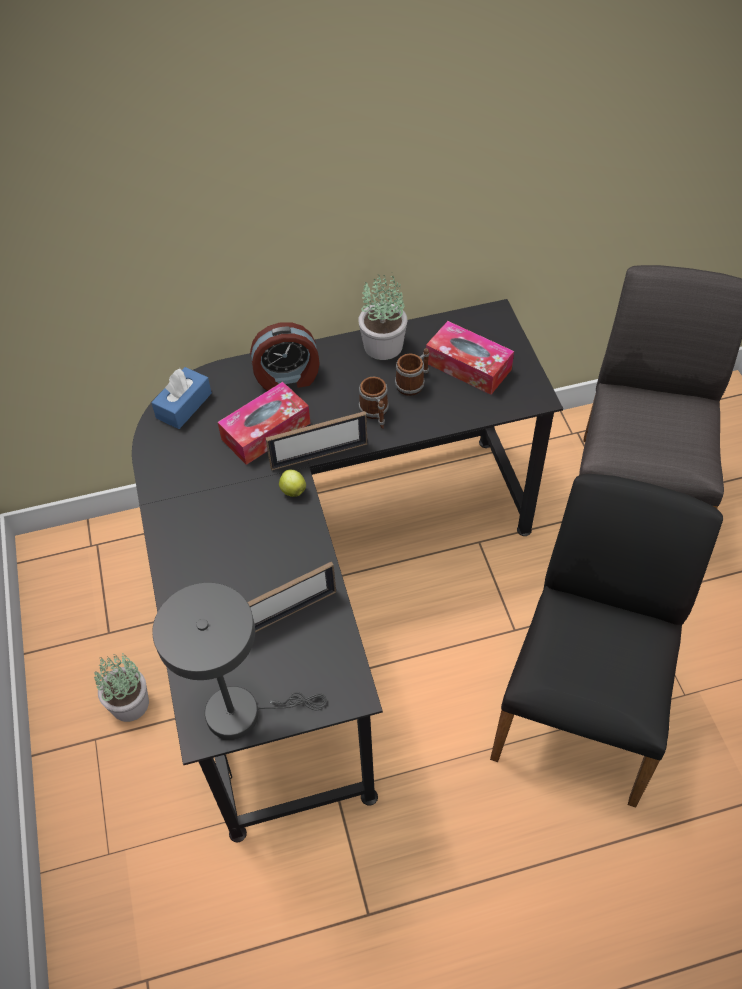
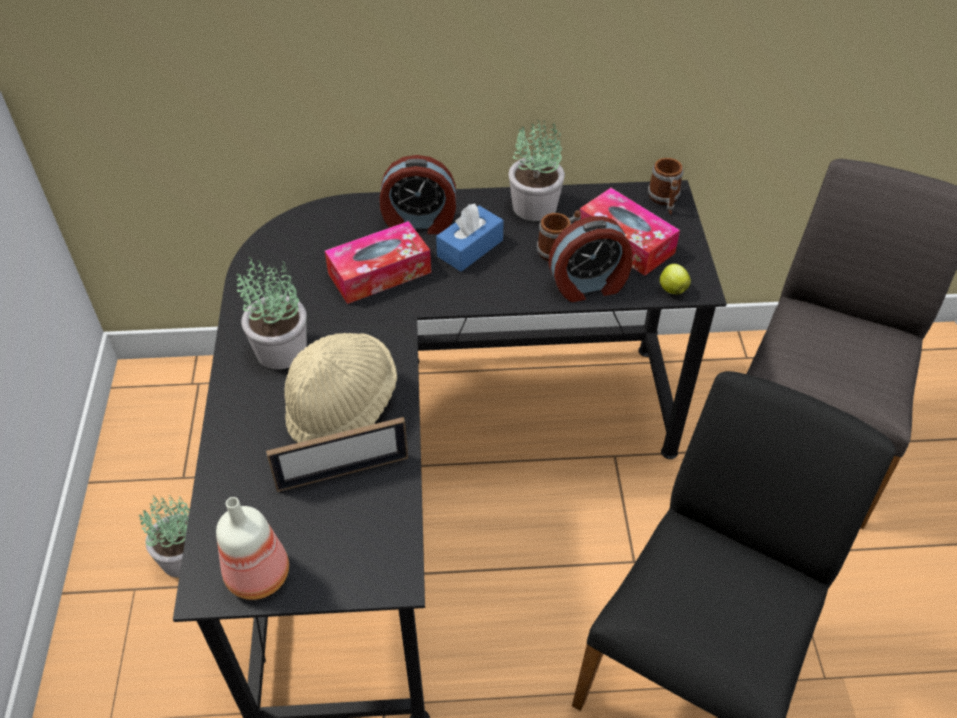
camera: 10 degrees right, 5 degrees down
blue tissue box [151,367,212,429] -> blue tissue box moved to [436,204,504,272]
grey table lamp [152,582,327,740] -> bottle [216,497,289,600]
picture frame [265,411,368,470] -> none
apple [279,470,306,497] -> apple moved to [660,264,691,294]
mug [359,377,389,429] -> mug moved to [648,158,683,215]
none -> potted plant [236,256,307,370]
none -> beige hat [284,333,397,443]
none -> alarm clock [549,216,633,302]

